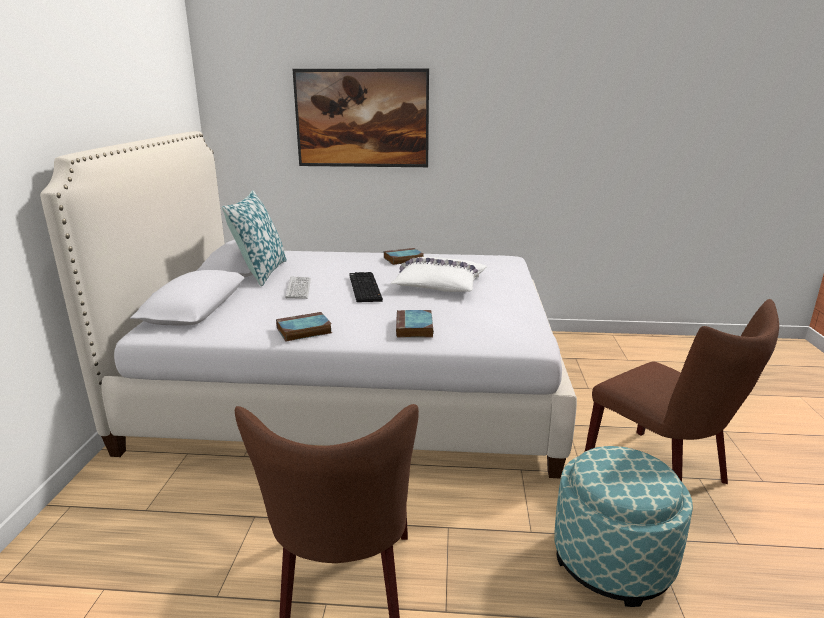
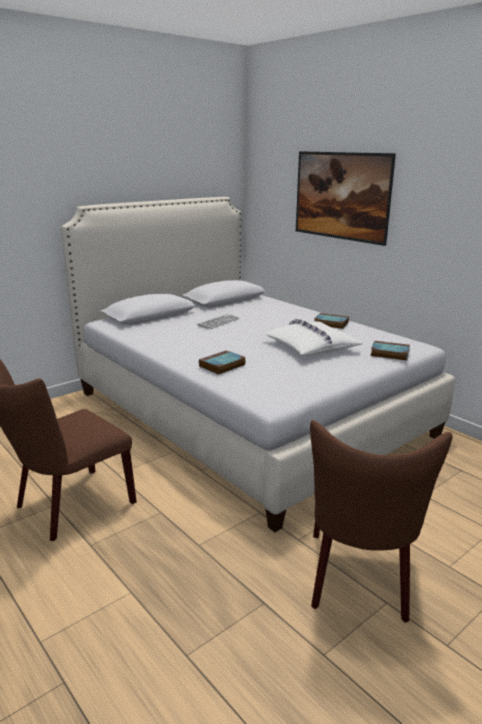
camera: 45 degrees right, 0 degrees up
pillow [222,190,287,286] -> none
book [276,312,332,342] -> book moved to [370,341,410,361]
keyboard [349,272,383,302] -> none
ottoman [554,446,693,607] -> none

